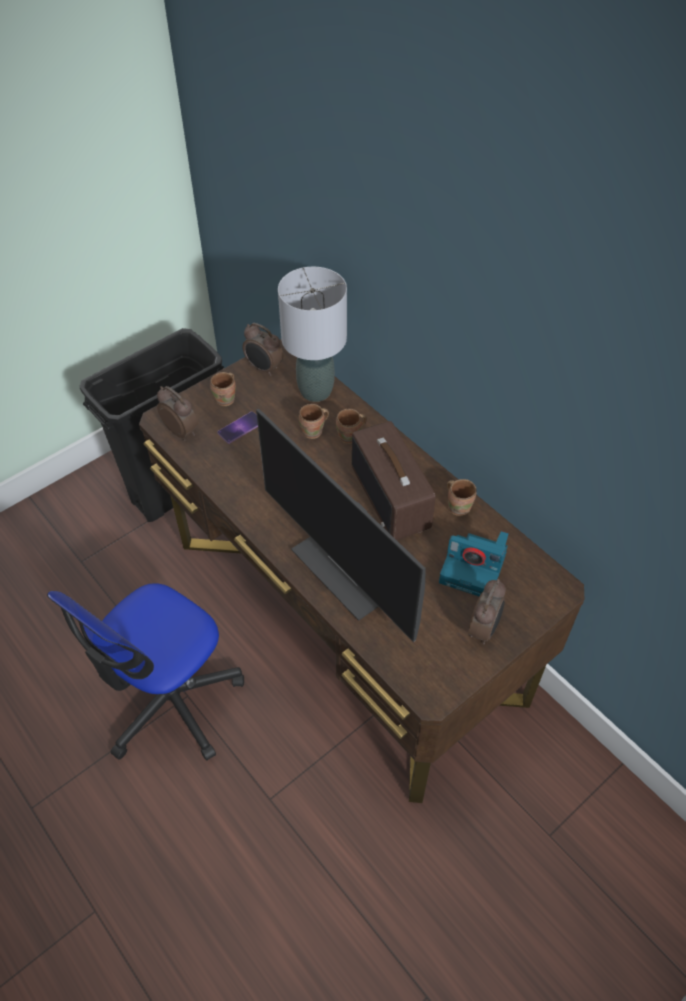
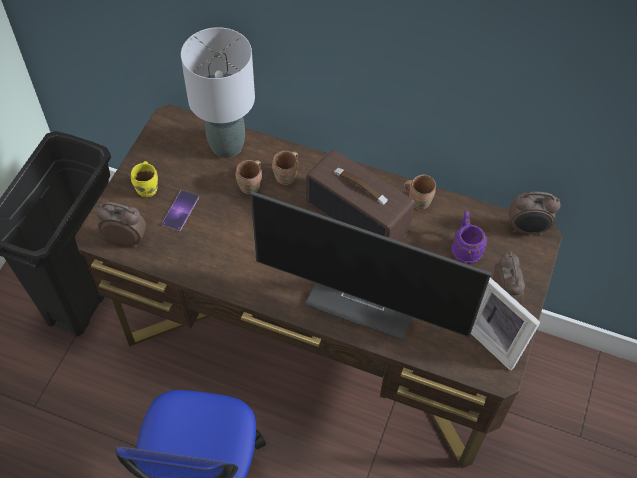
camera: 30 degrees left, 5 degrees up
brown mug [210,372,236,406] -> yellow mug [131,161,158,197]
alarm clock [242,323,283,376] -> alarm clock moved to [509,192,561,235]
camera [439,531,508,596] -> purple mug [451,211,487,264]
none -> picture frame [471,278,541,371]

